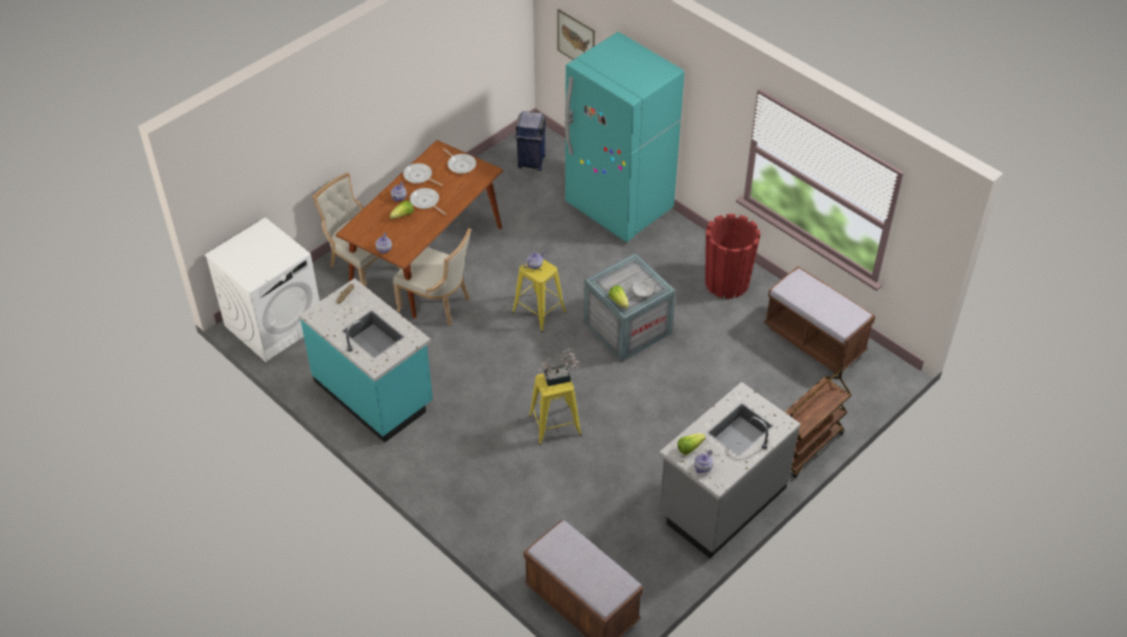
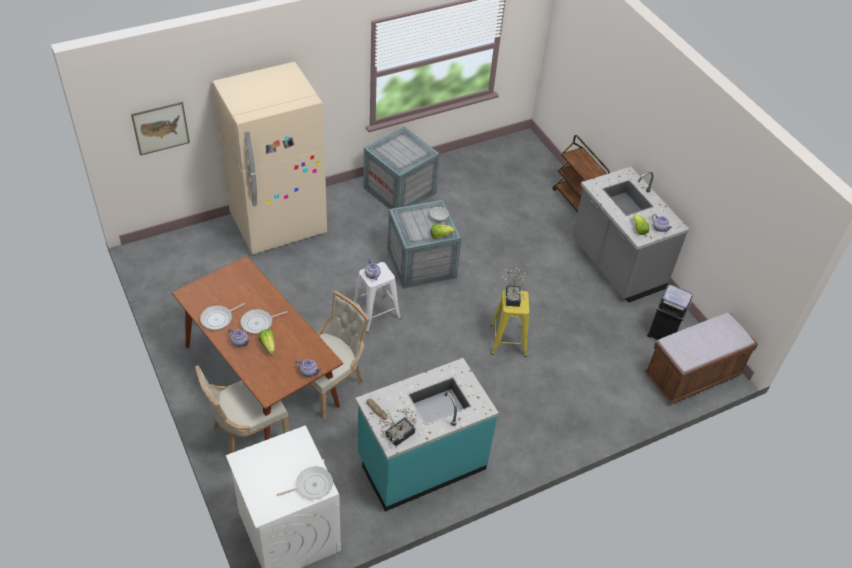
camera: 75 degrees left, 0 degrees up
frying pan [443,148,476,174] -> frying pan moved to [276,466,333,499]
yellow stool [512,259,566,332] -> white stool [354,262,401,332]
blue trash can [515,111,546,171] -> blue trash can moved to [647,285,693,340]
turquoise fridge [565,32,684,242] -> beige fridge [212,62,327,255]
red planter [705,214,761,299] -> crate [364,127,440,209]
brown bench [764,266,875,374] -> none
none -> potted plant [379,408,417,446]

